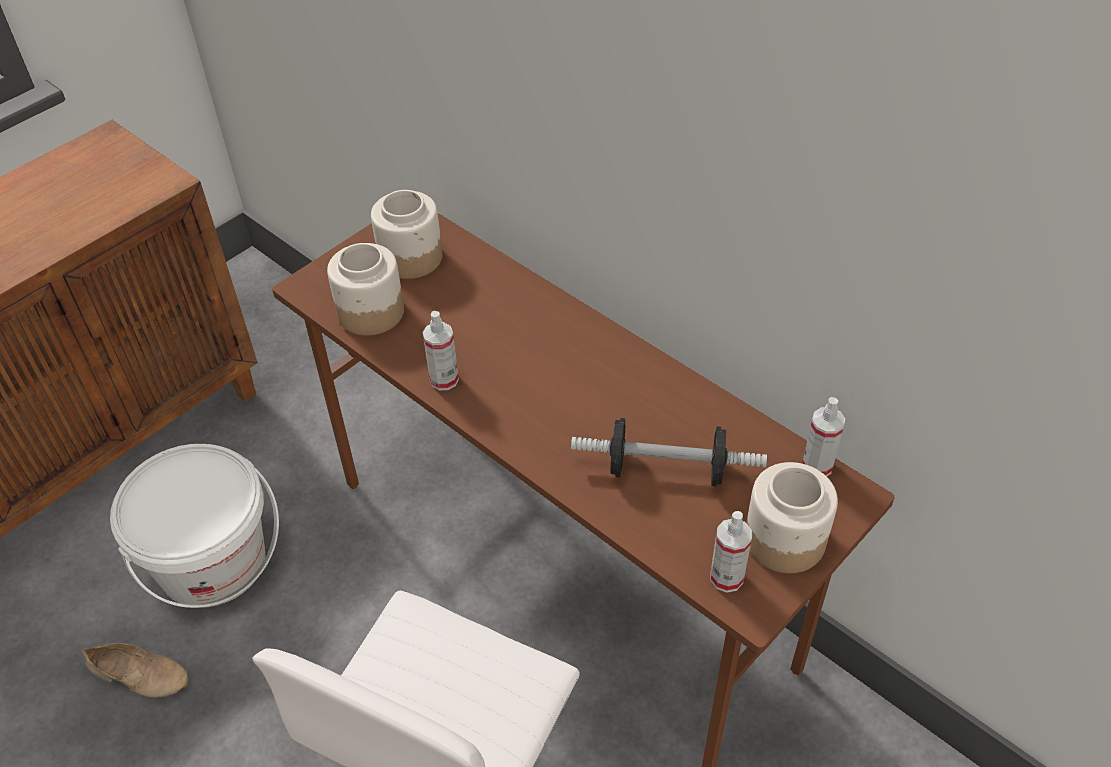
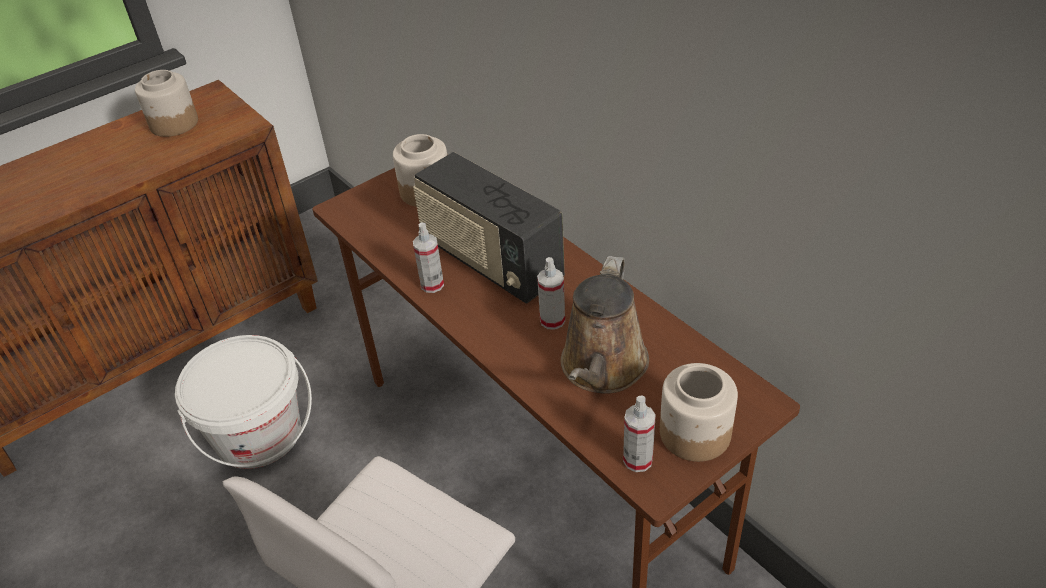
camera: 10 degrees right, 5 degrees down
beige shoe [82,643,188,698] -> none
jar [327,243,404,336] -> jar moved to [135,70,198,137]
dumbbell [571,418,767,486] -> brown watering can [561,256,649,394]
spray bottle [802,397,845,476] -> spray bottle moved to [537,257,565,330]
none -> radio [413,152,565,303]

